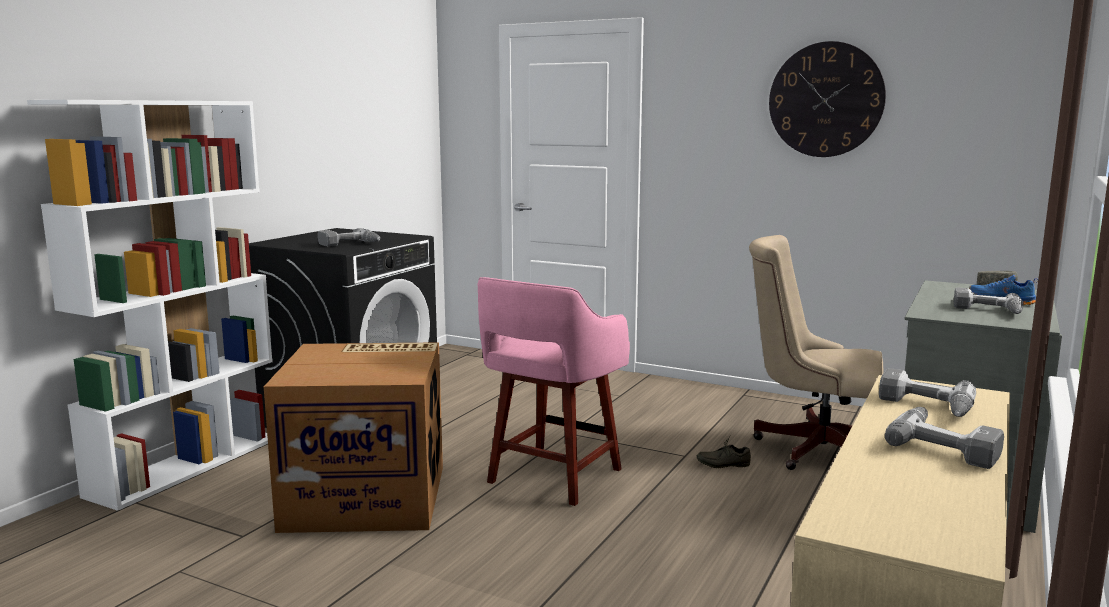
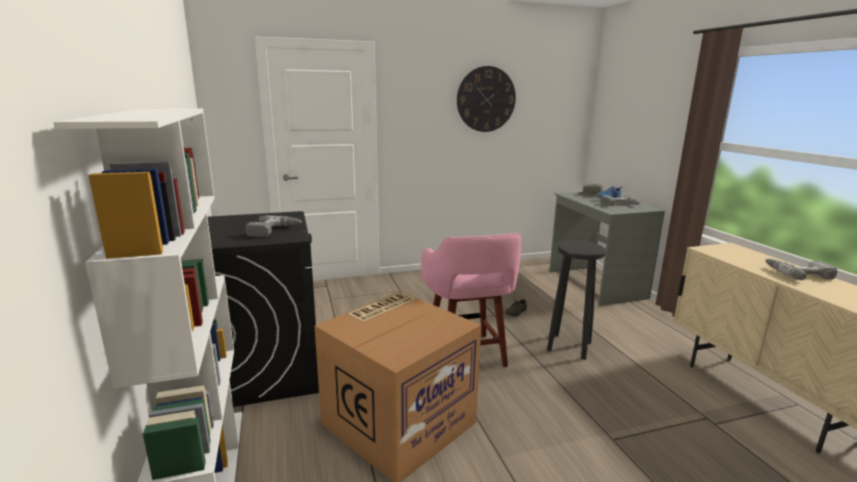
camera: 45 degrees left, 5 degrees up
beige office chair [749,235,884,470] -> none
power drill [879,368,976,417] -> none
none -> black stool [547,240,606,360]

